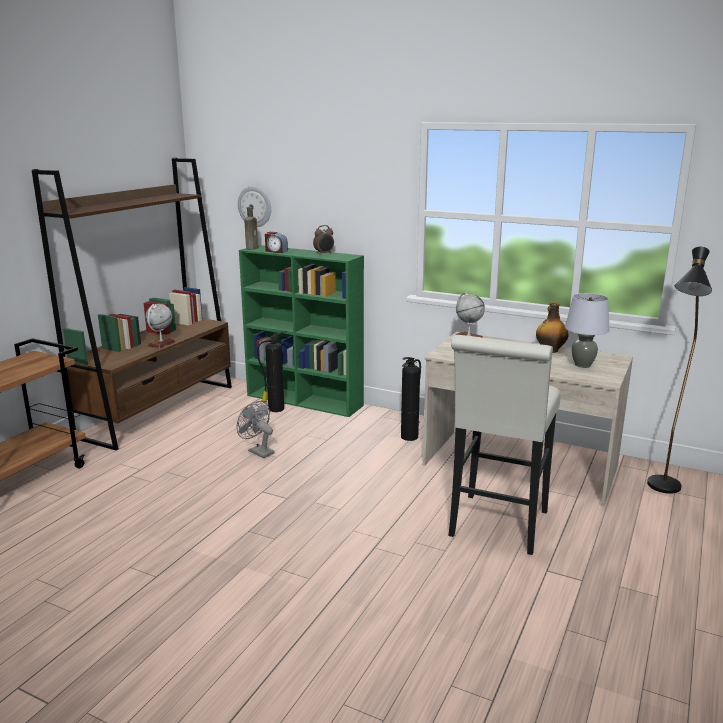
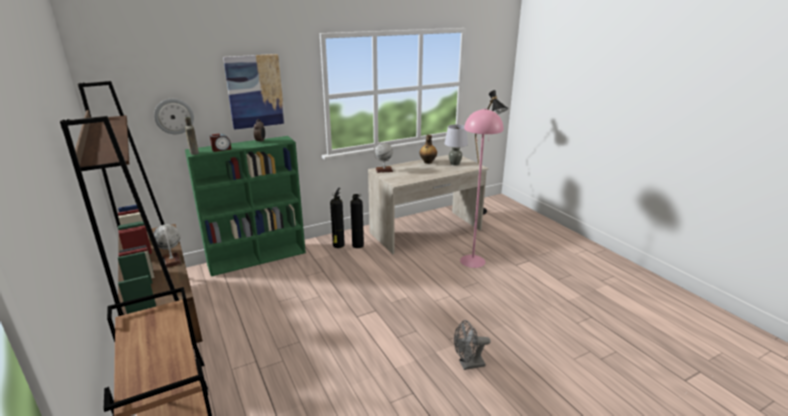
camera: 55 degrees left, 5 degrees up
grey fan [236,401,274,458] -> grey fan moved to [454,320,491,370]
fire extinguisher [257,331,288,412] -> fire extinguisher moved to [330,188,345,248]
white stool [449,335,561,555] -> pink floor lamp [460,109,503,268]
none -> picture [223,54,285,130]

